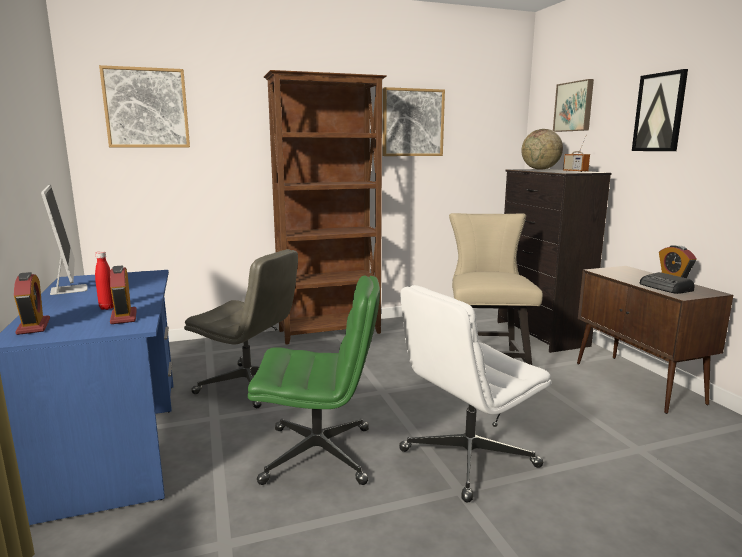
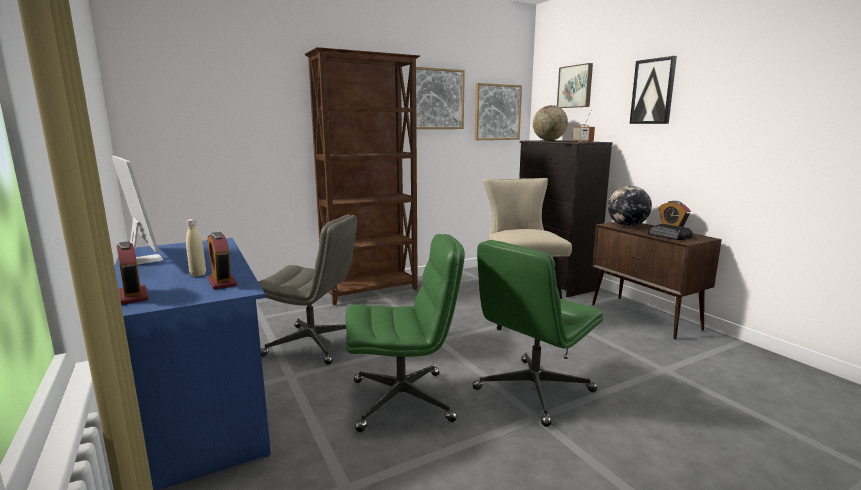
camera: 10 degrees left, 0 degrees up
red bottle [95,251,114,310] -> beige bottle [186,219,206,277]
picture [99,65,190,147] -> picture moved to [475,83,522,140]
white office chair [399,285,552,503] -> green office chair [472,240,604,427]
none -> globe [608,186,652,227]

